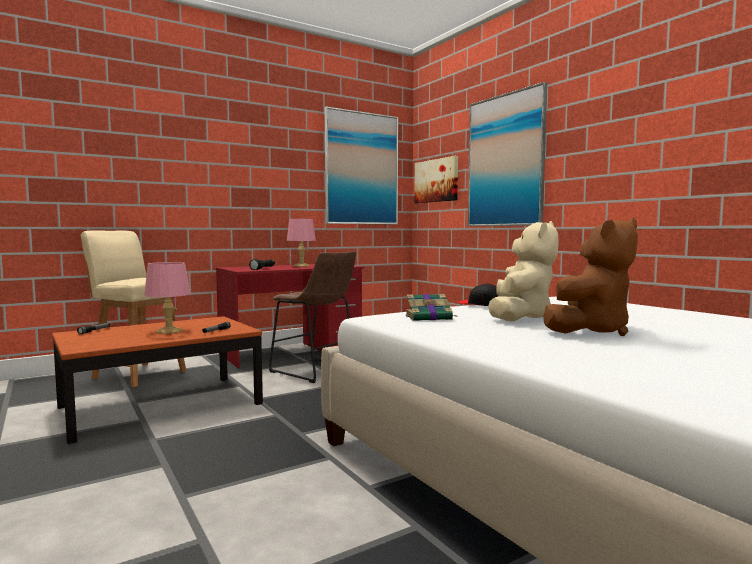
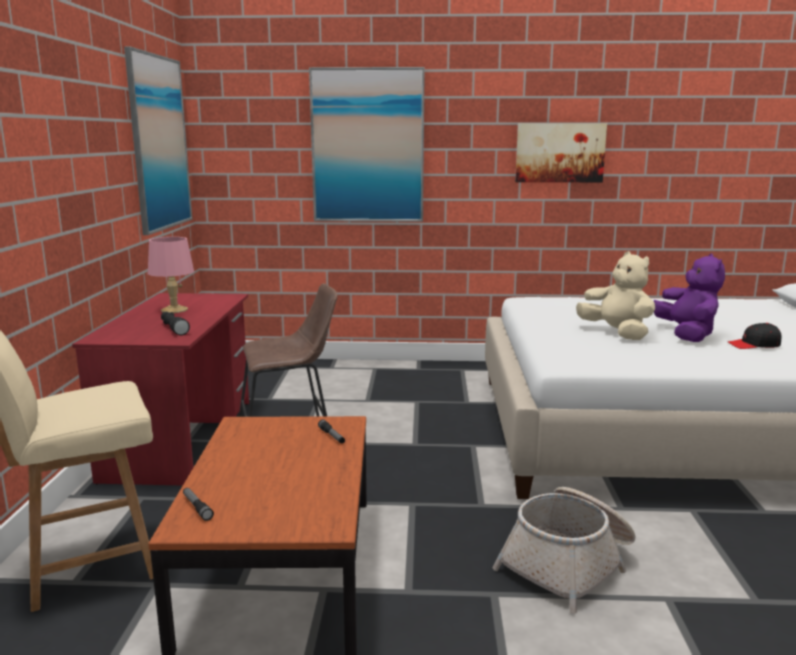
camera: 55 degrees left, 10 degrees up
pink table lamp [144,262,190,334] -> none
book [406,294,459,321] -> none
picture [414,156,458,203] -> picture moved to [515,123,607,182]
black cap [458,283,498,306] -> black cap moved to [727,323,781,349]
brown plush toy [543,218,638,336] -> purple plush toy [653,253,725,342]
none -> basket [492,487,635,614]

